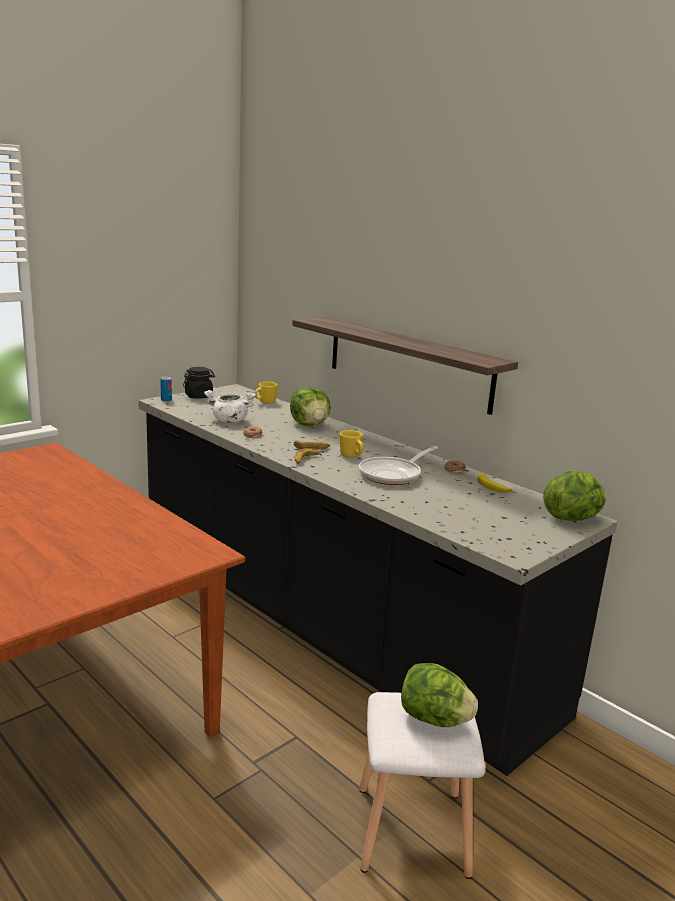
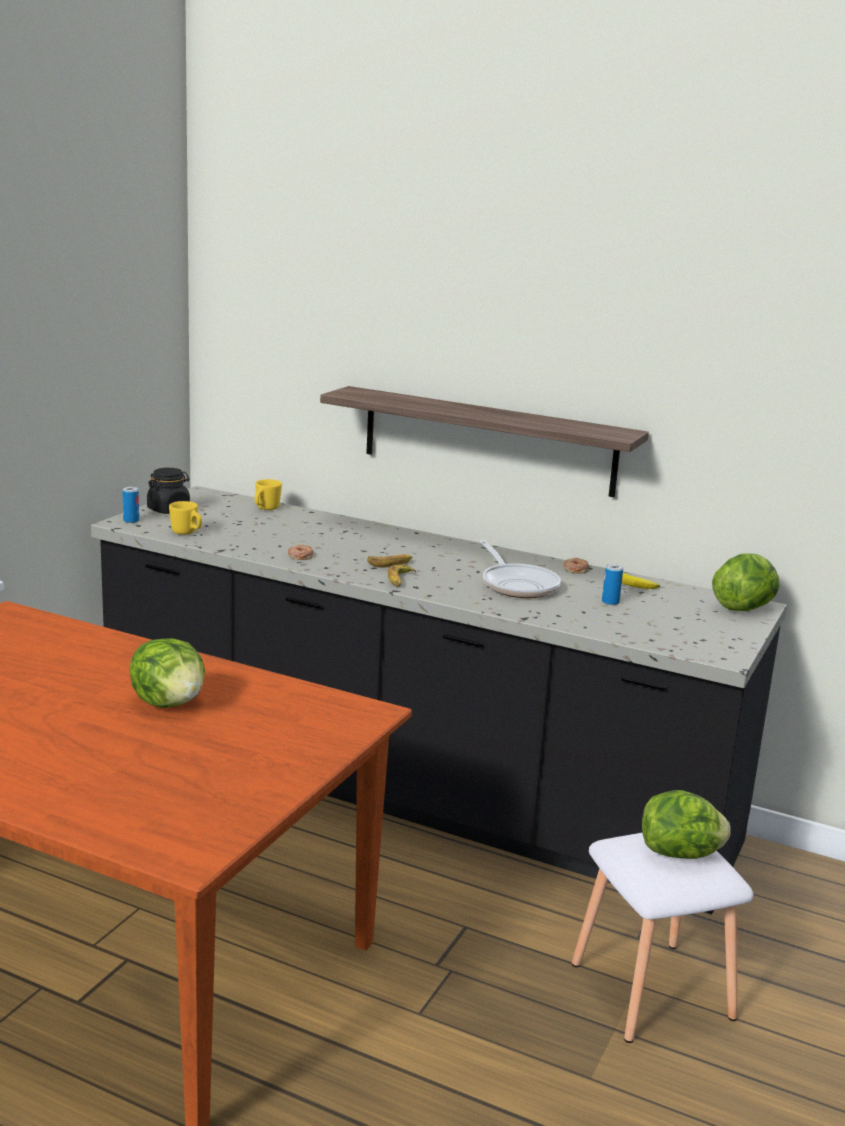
camera: 20 degrees left, 0 degrees up
white cooking pot [204,390,256,423] -> none
lettuce [290,388,331,426] -> lettuce moved to [130,638,205,708]
yellow mug [340,430,363,458] -> yellow mug moved to [169,501,202,535]
frying pan [359,446,438,485] -> frying pan turned 45 degrees counterclockwise [479,539,561,598]
none -> can [602,564,623,605]

